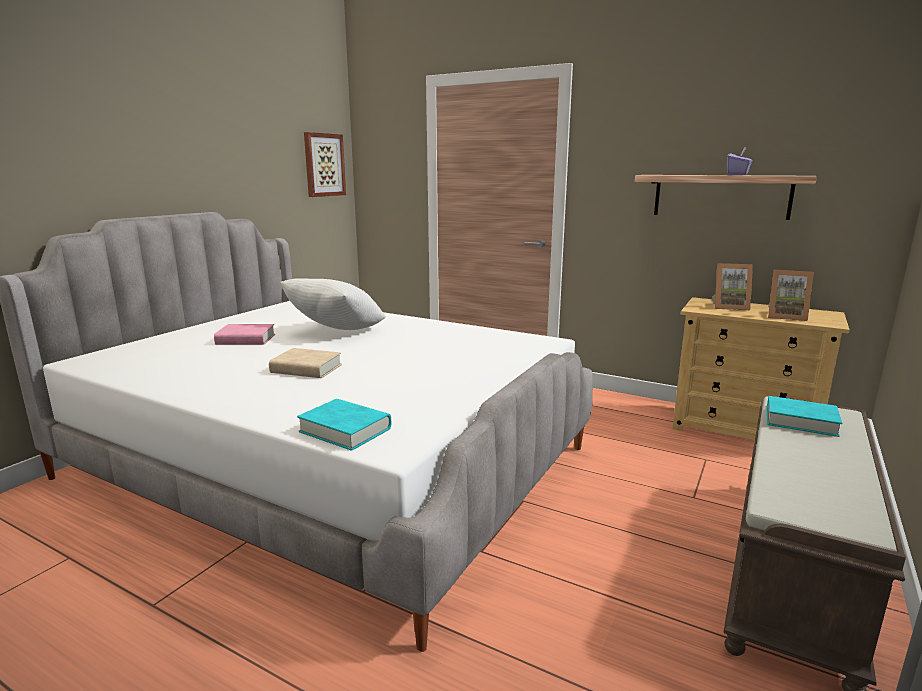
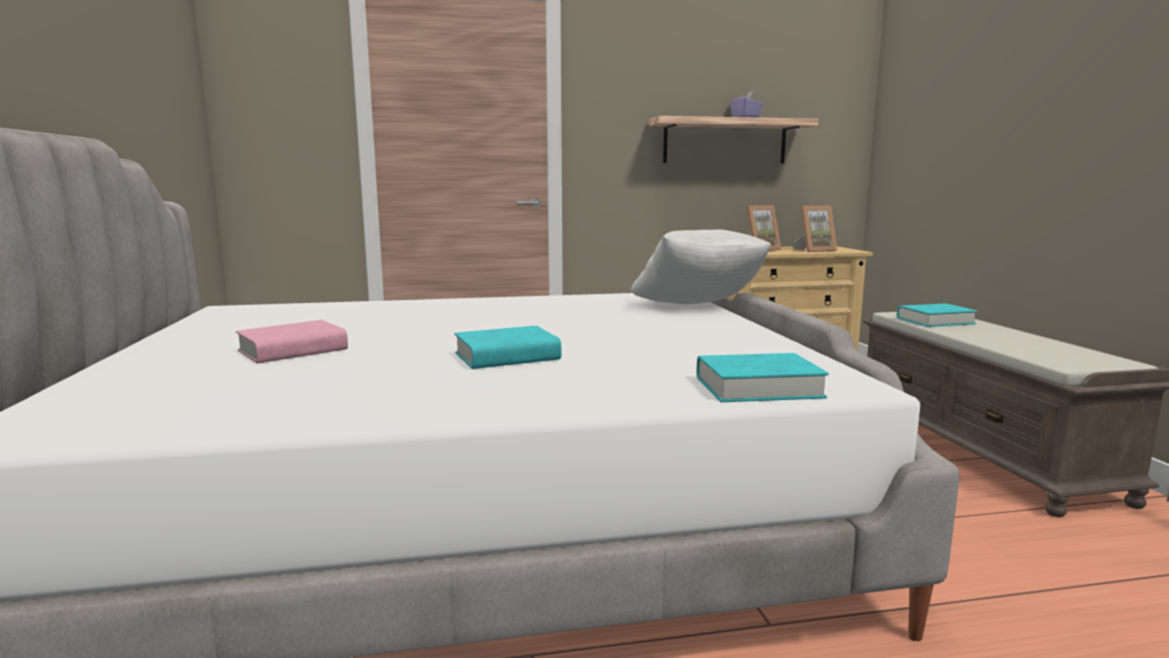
camera: 40 degrees left, 5 degrees down
beige book [269,348,342,378] -> turquoise book [455,326,561,369]
white pillow [280,278,386,330] -> white pillow moved to [631,229,771,304]
picture [304,132,346,197] -> none

